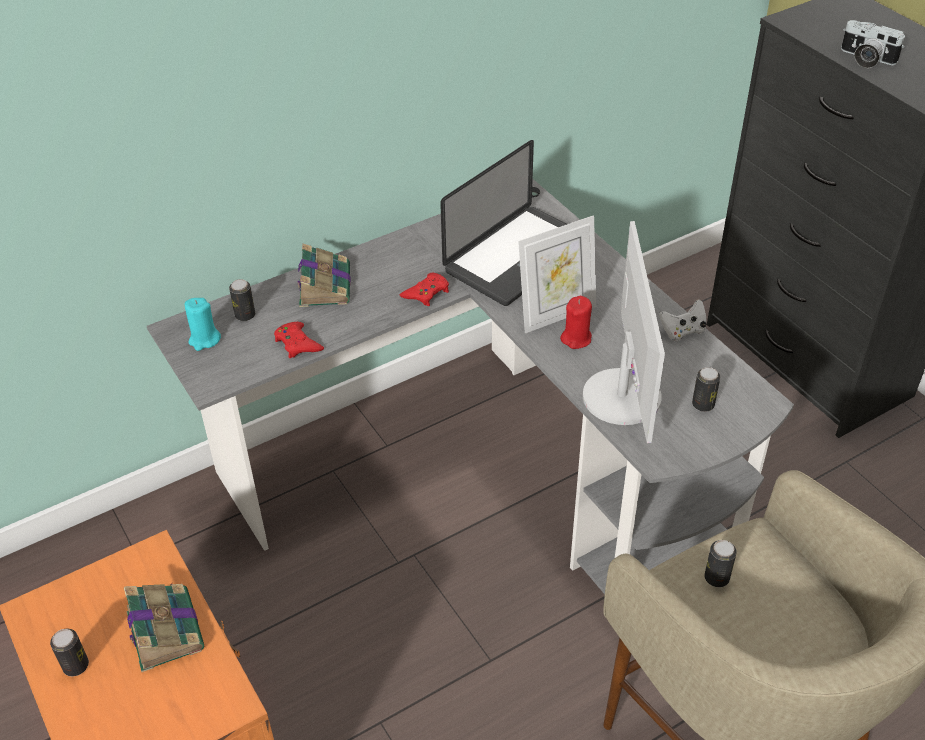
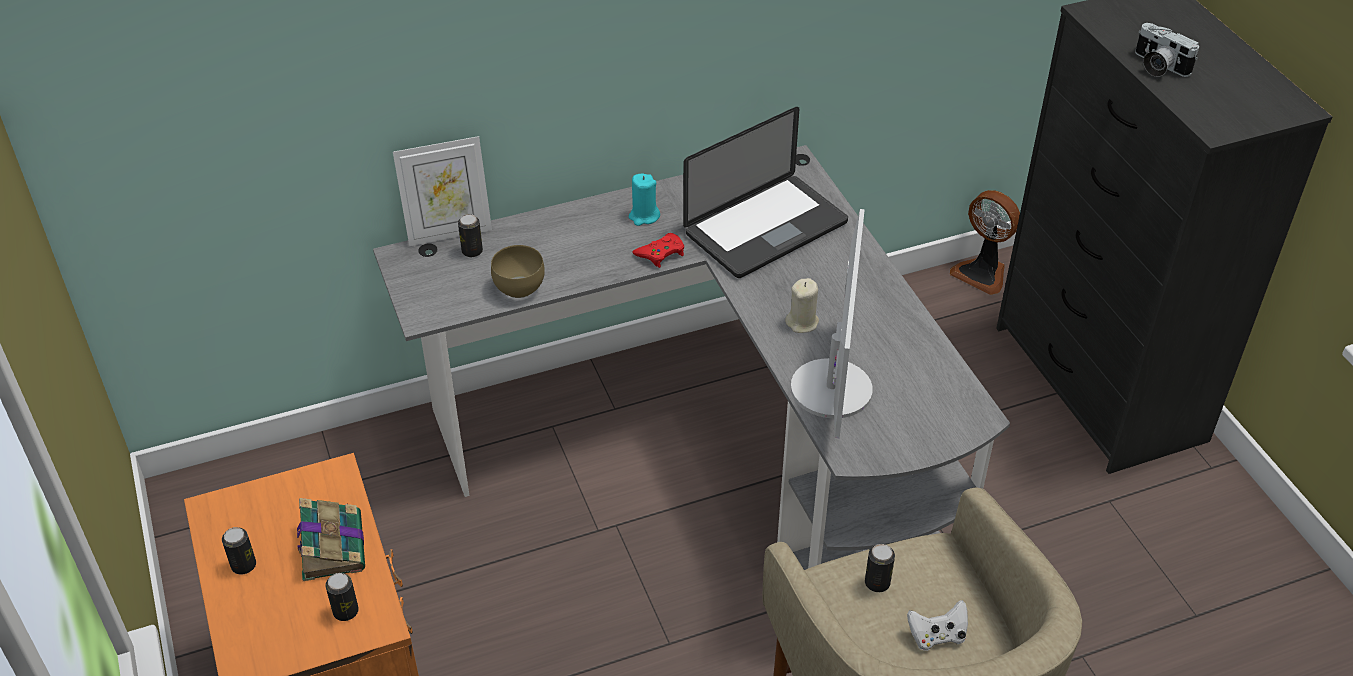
camera: 10 degrees right, 0 degrees up
turquoise candle [185,298,221,351] -> turquoise candle moved to [629,174,660,226]
red game controller [274,322,324,358] -> brown bowl [491,245,545,298]
book [298,244,350,307] -> none
picture frame [518,215,596,333] -> picture frame moved to [393,136,492,246]
red candle [560,296,592,349] -> beige candle [785,278,819,333]
white game controller [659,299,707,341] -> white game controller moved to [907,600,968,651]
can [692,367,720,412] -> can moved to [325,573,359,621]
none -> fan [950,190,1020,295]

